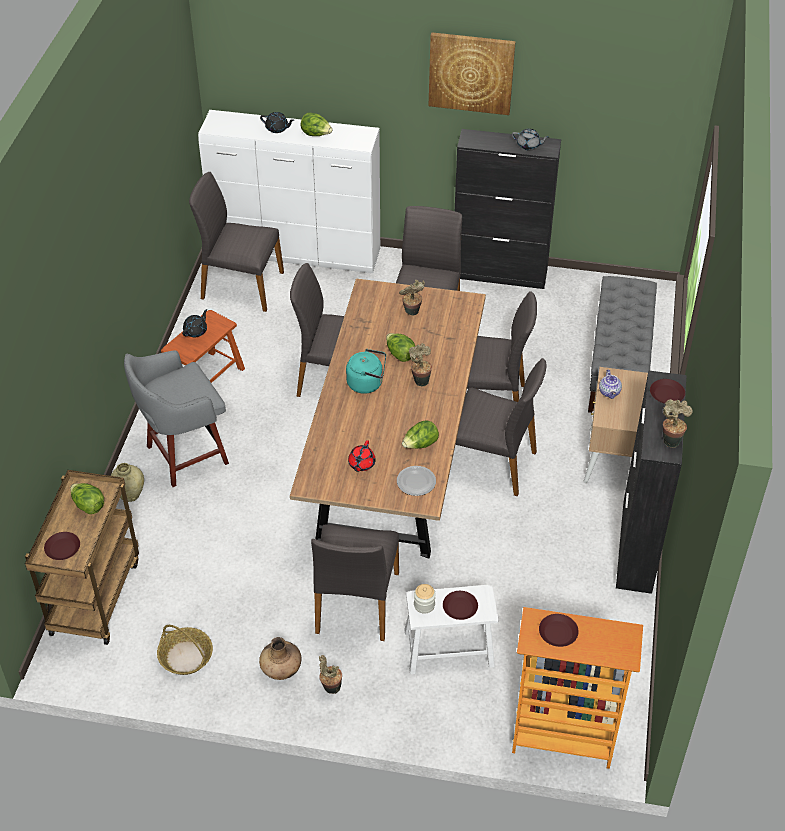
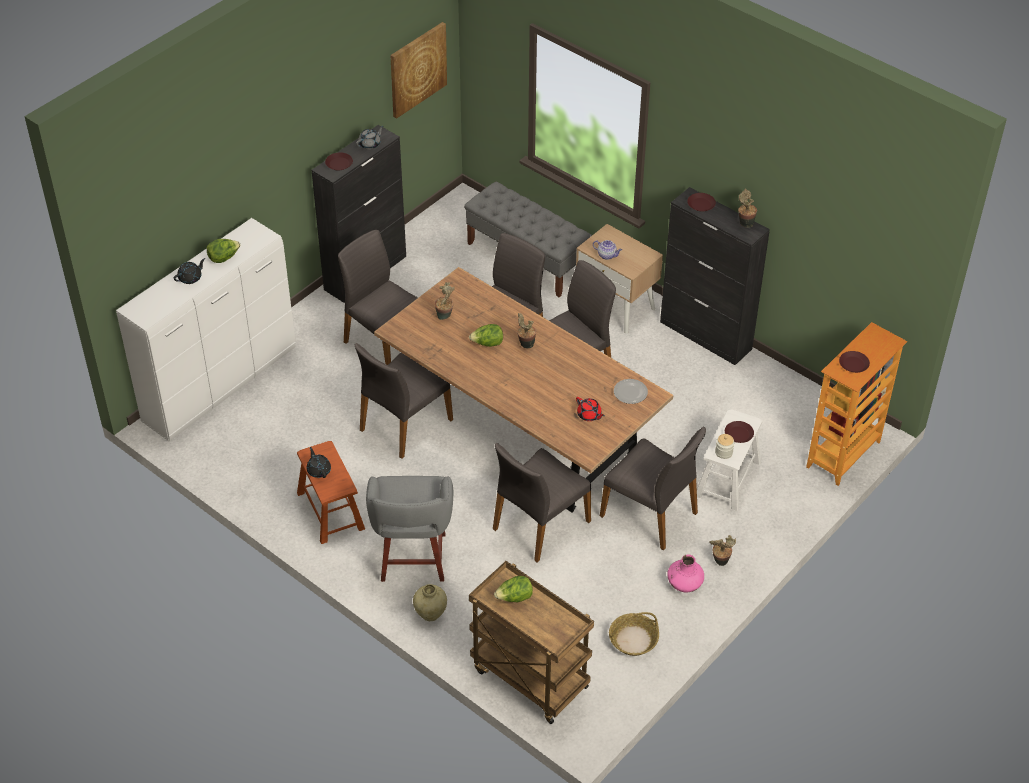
camera: 60 degrees left, 0 degrees up
brown plate [44,532,80,560] -> brown plate moved to [325,152,353,170]
grey chair [189,172,284,312] -> grey chair moved to [493,443,591,562]
brown vase [259,637,301,680] -> pink vase [667,554,704,593]
turquoise kettle [346,349,386,394] -> none
lettuce [402,421,439,449] -> none
picture [429,32,516,115] -> picture moved to [390,22,447,119]

